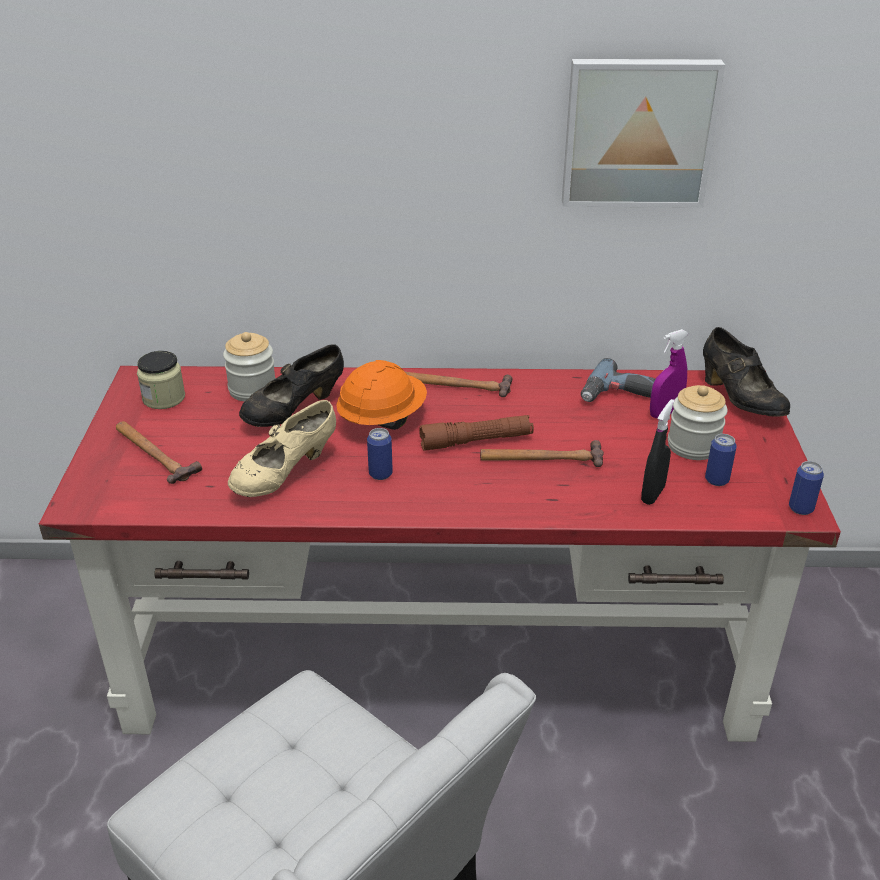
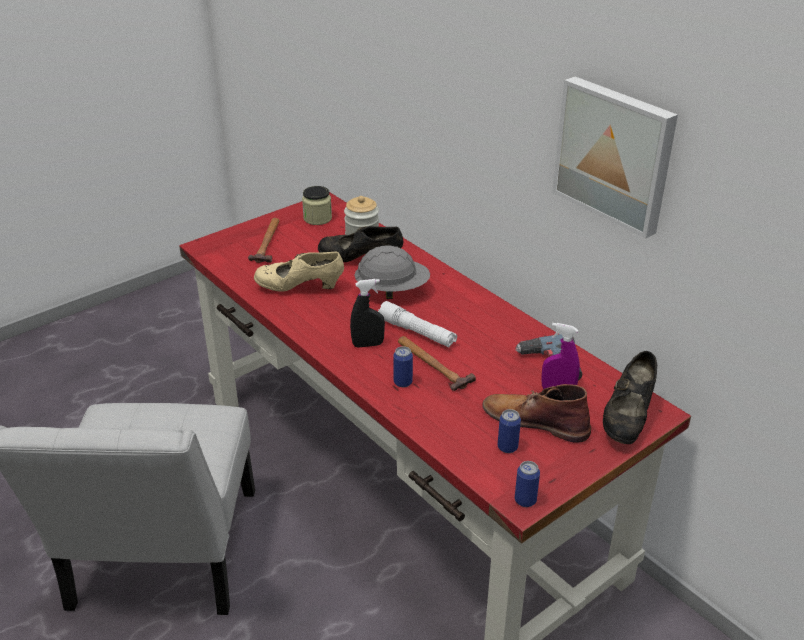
camera: 50 degrees right, 0 degrees up
orange hard hat [336,360,427,430] -> grey hard hat [355,245,430,299]
can [367,428,393,480] -> can moved to [393,346,413,387]
hammer [405,372,512,397] -> none
brown flashlight [419,415,534,451] -> white flashlight [378,301,457,347]
black spray bottle [641,399,674,505] -> black spray bottle moved to [350,279,385,348]
jar [668,385,728,460] -> brown boot [482,384,591,443]

